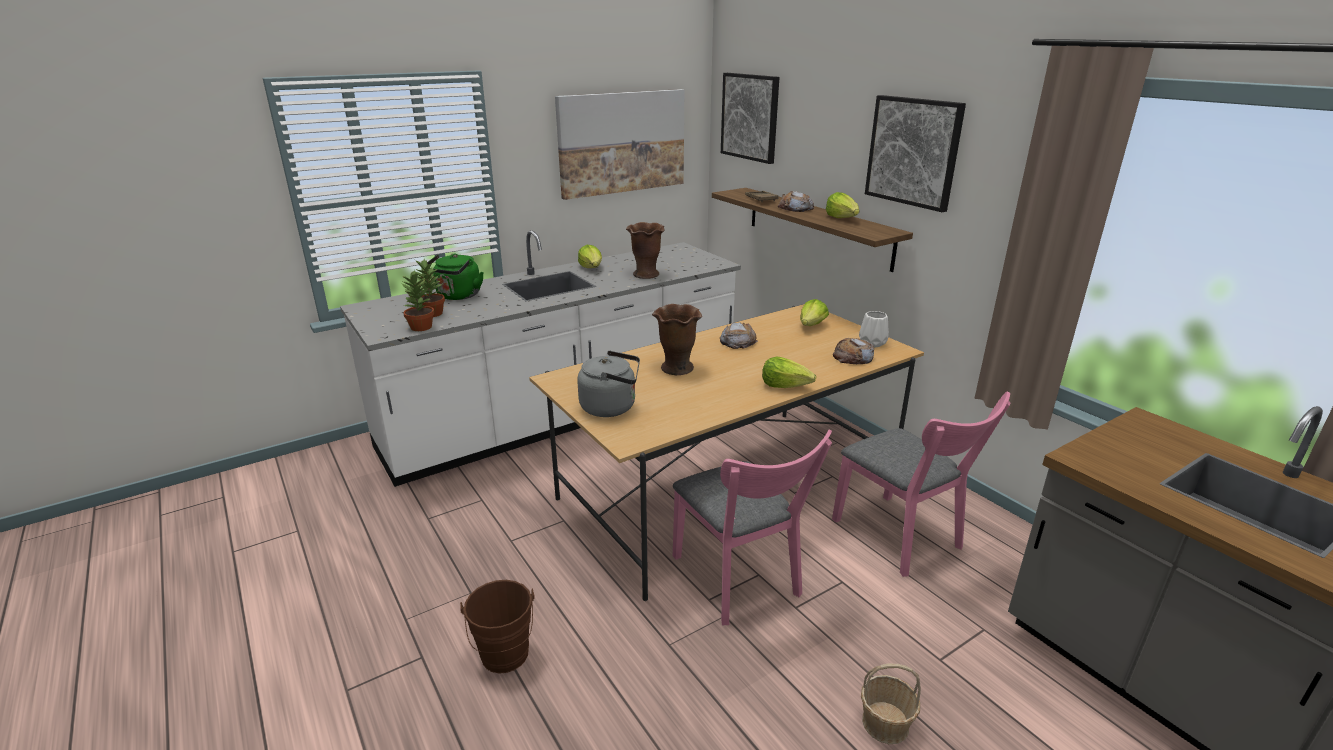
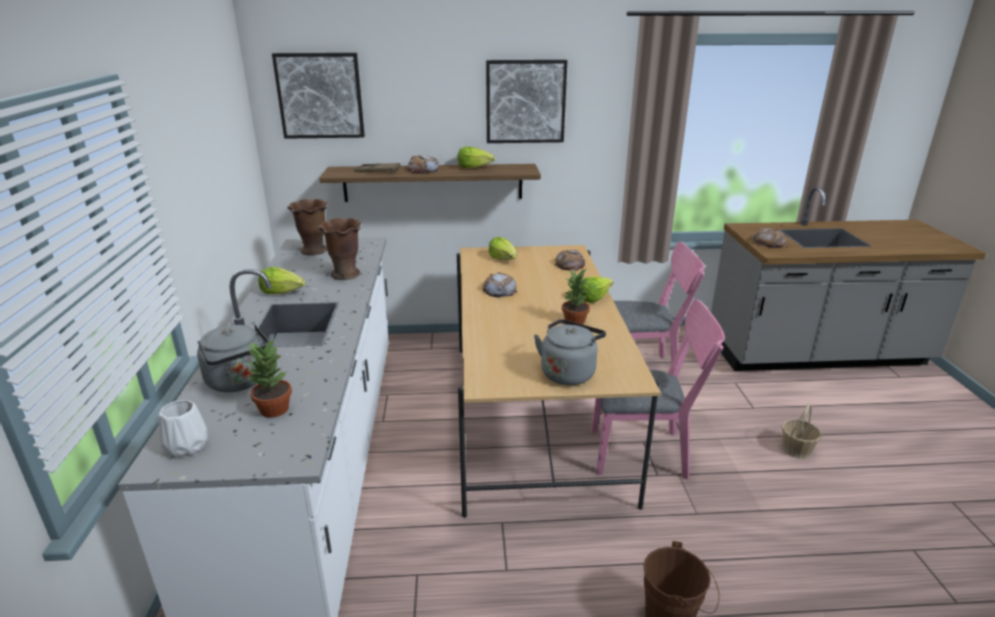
camera: 60 degrees left, 0 degrees up
potted plant [401,270,434,331] -> potted plant moved to [562,269,590,325]
green kettle [427,254,484,300] -> grey kettle [197,324,275,392]
picture [555,89,684,200] -> none
brown vase [652,304,702,375] -> brown vase moved to [287,199,327,255]
white vase [859,311,889,347] -> white vase moved to [159,400,208,457]
none -> bread [752,228,787,248]

